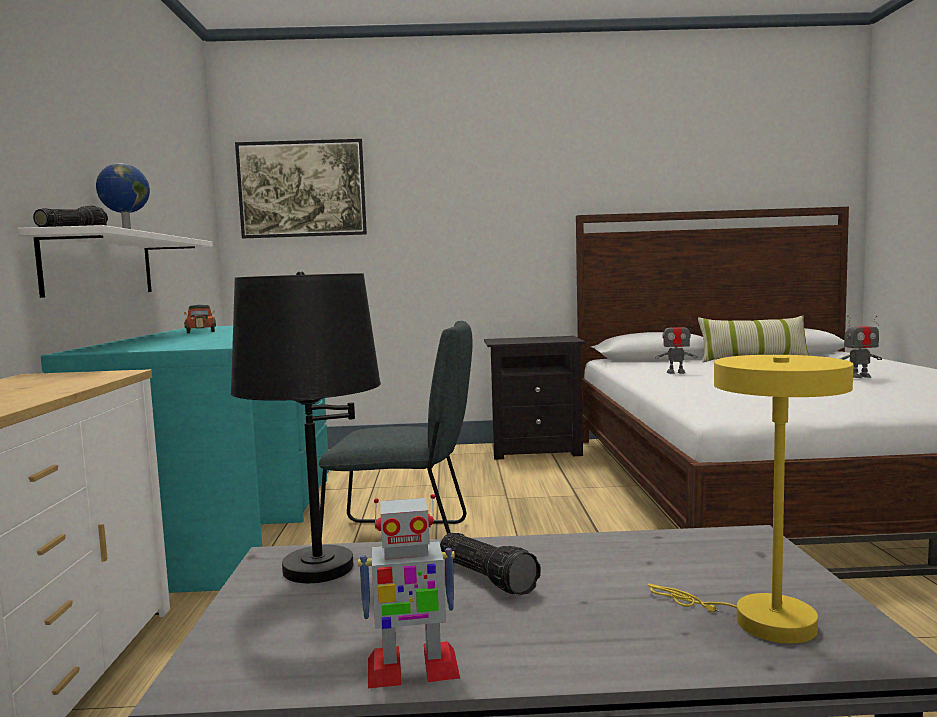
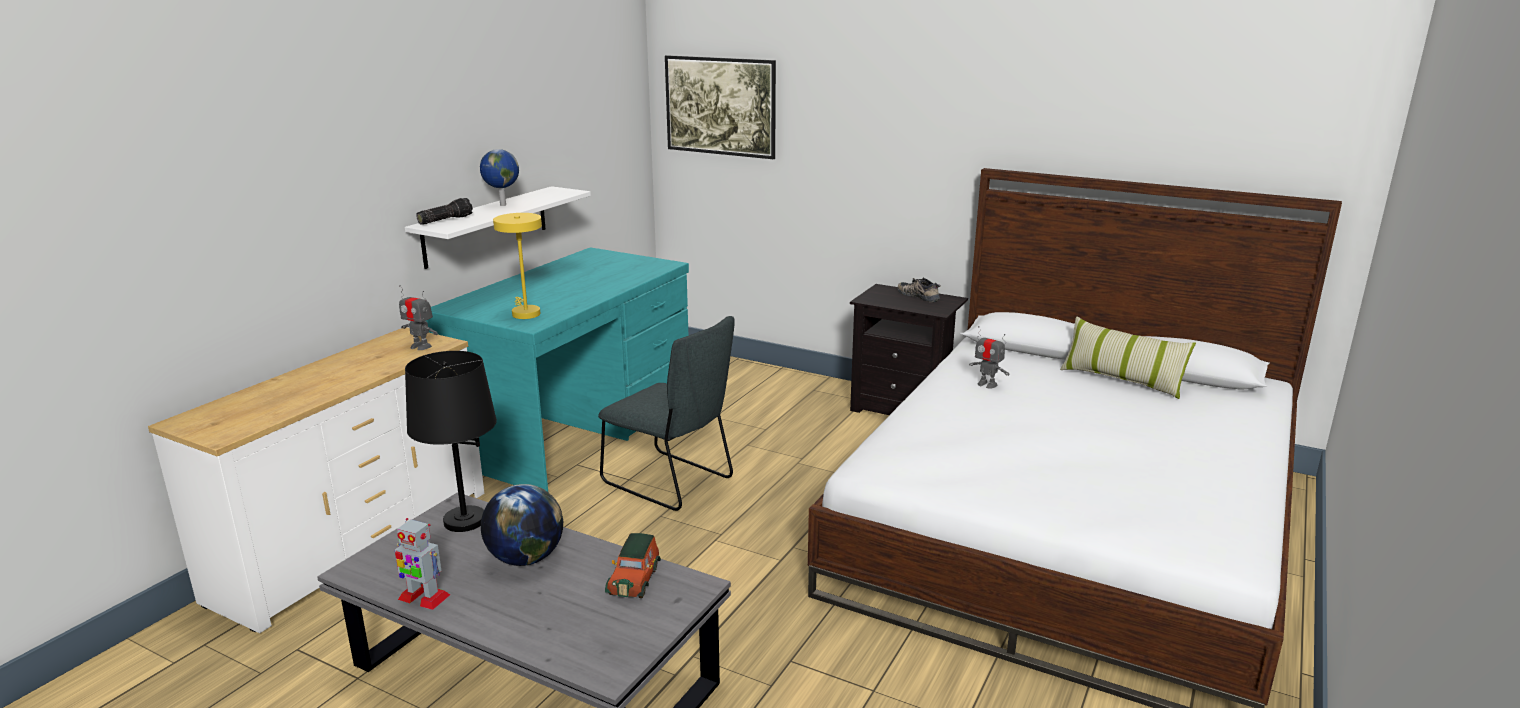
camera: 30 degrees right, 15 degrees up
toy car [184,305,216,333] -> toy car moved to [605,533,661,598]
flashlight [440,533,541,596] -> globe [481,484,563,566]
yellow table lamp [648,355,853,644] -> yellow table lamp moved to [493,213,542,319]
toy robot [840,315,882,378] -> toy robot moved to [399,285,438,350]
none -> shoe [898,278,941,302]

